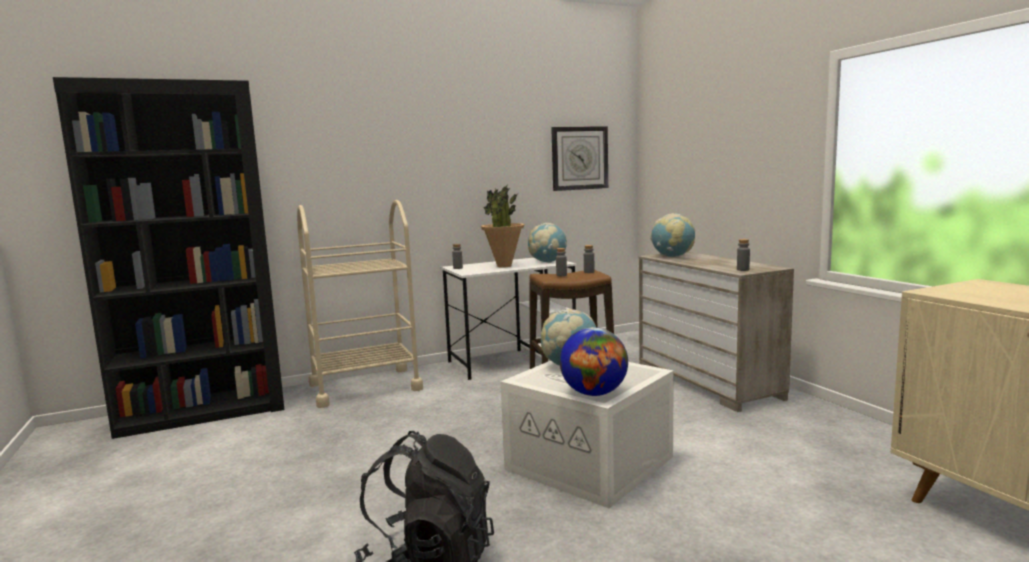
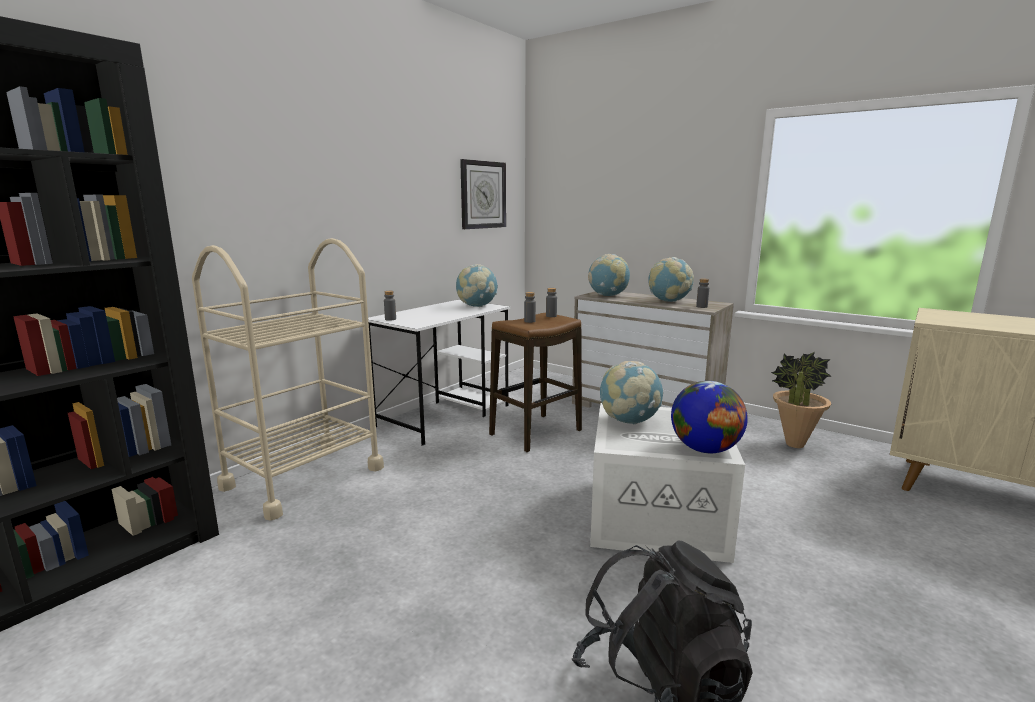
camera: 30 degrees left, 5 degrees up
potted plant [481,186,524,268] -> potted plant moved to [771,352,832,448]
none -> globe [648,257,694,302]

